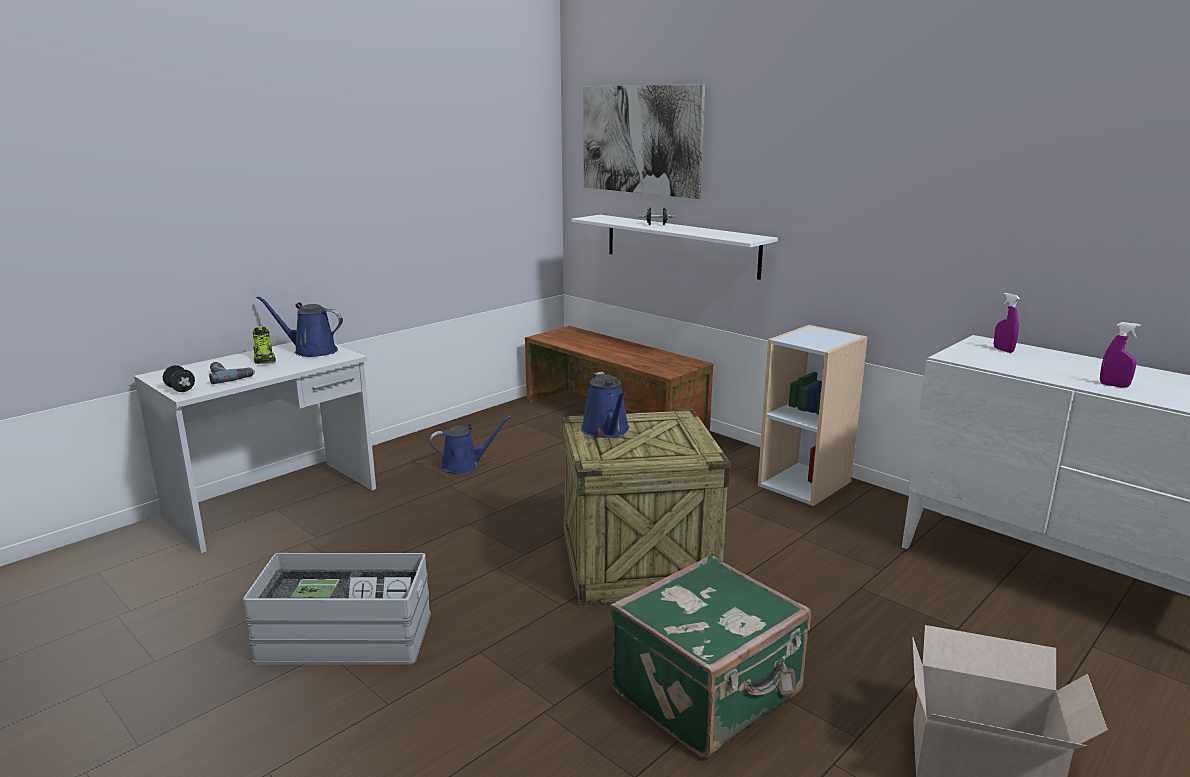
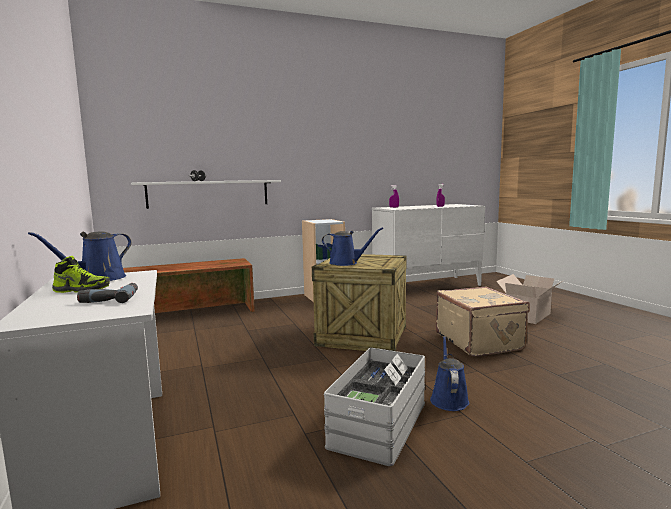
camera: 65 degrees left, 10 degrees down
black dumbbell [163,365,195,392] -> none
blue watering can [429,416,511,474] -> blue watering can moved to [430,336,470,411]
picture [583,85,705,199] -> none
green suitcase [610,555,811,758] -> beige suitcase [436,286,530,356]

